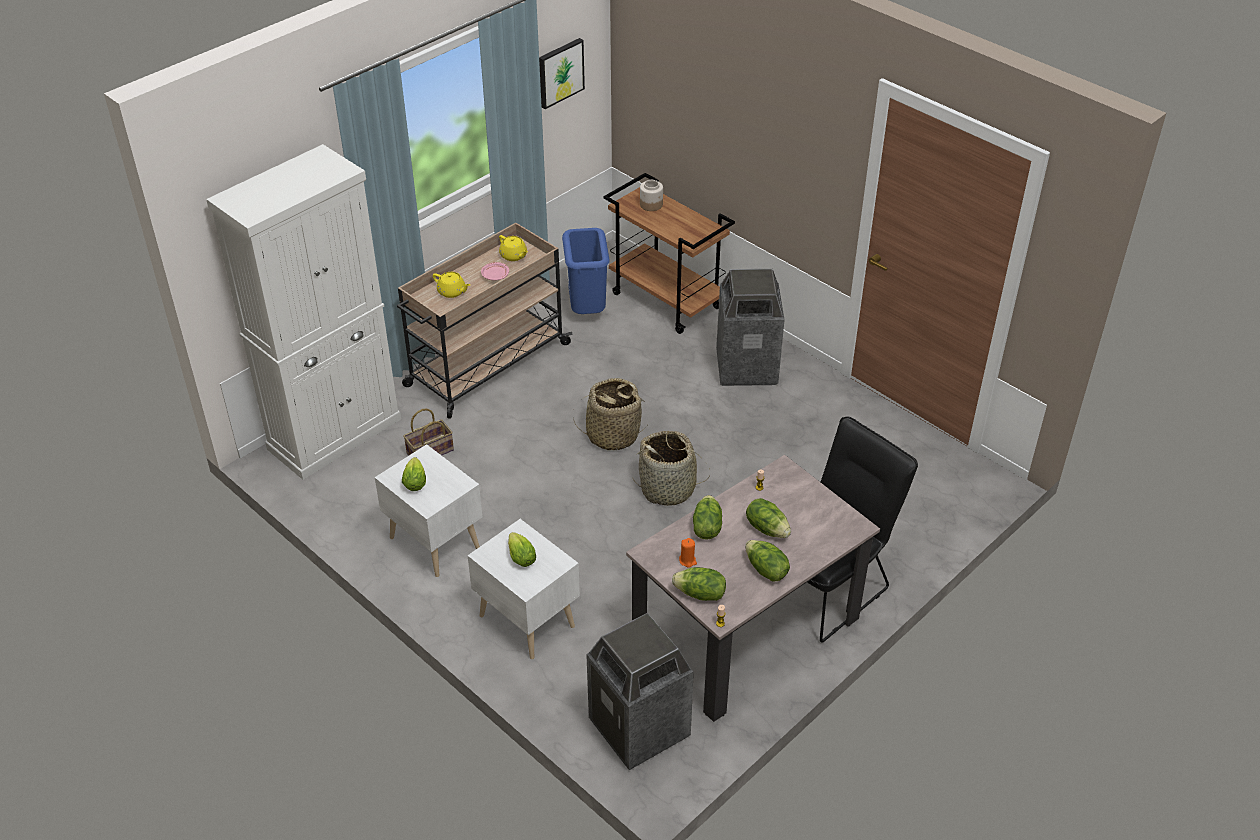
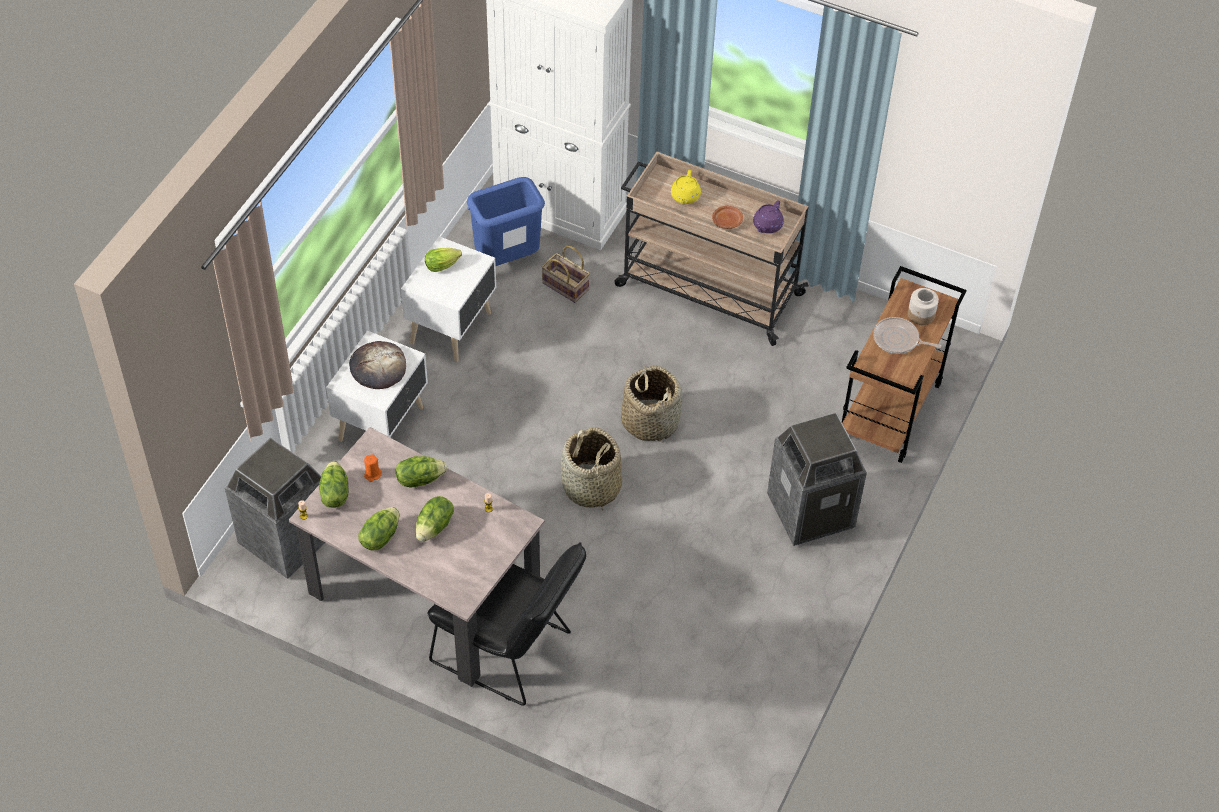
camera: 70 degrees right, 10 degrees up
pink plate [481,262,509,280] -> brown plate [712,206,743,229]
yellow teapot [499,235,528,261] -> purple teapot [753,200,784,233]
lettuce [508,532,536,567] -> bread [349,341,406,389]
picture [539,38,585,109] -> none
blue trash can [562,228,610,314] -> blue trash can moved to [467,177,545,266]
none -> frying pan [873,317,941,354]

